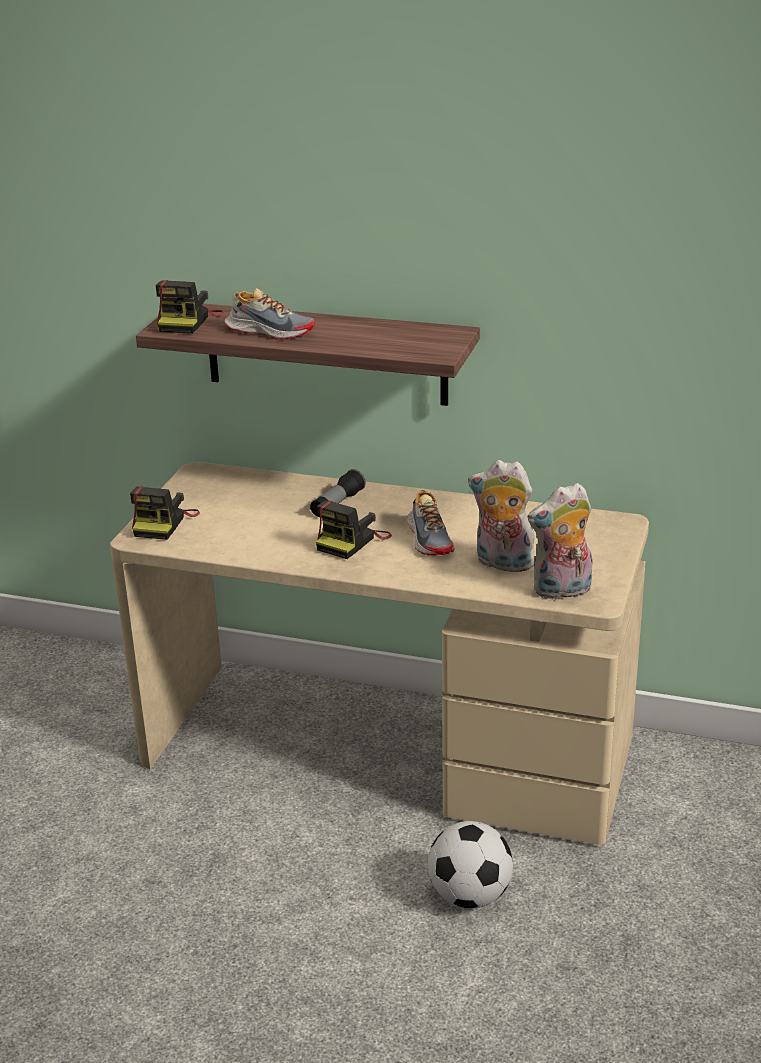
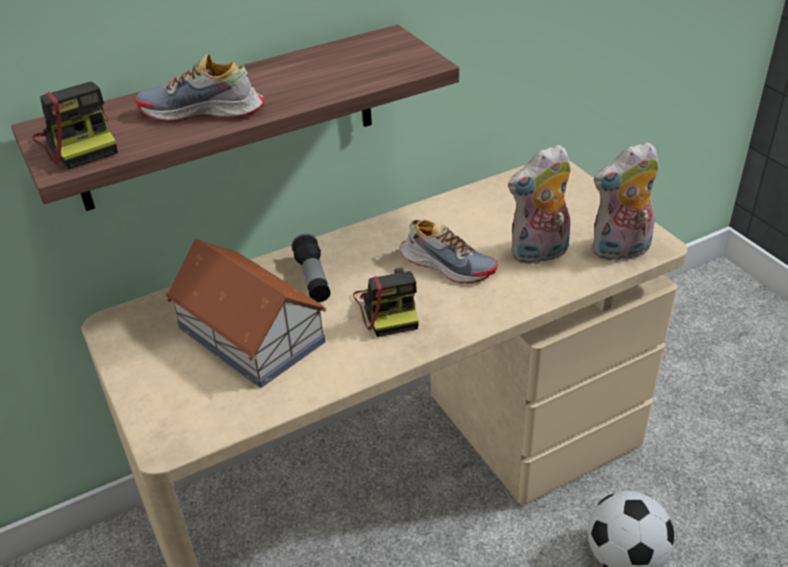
camera: 45 degrees left, 10 degrees up
camera [130,486,200,540] -> none
shoe [224,288,315,340] -> shoe turned 150 degrees counterclockwise [135,54,265,123]
plush toy [527,483,592,600] -> plush toy turned 45 degrees clockwise [592,142,659,262]
none -> toy house [165,239,327,388]

